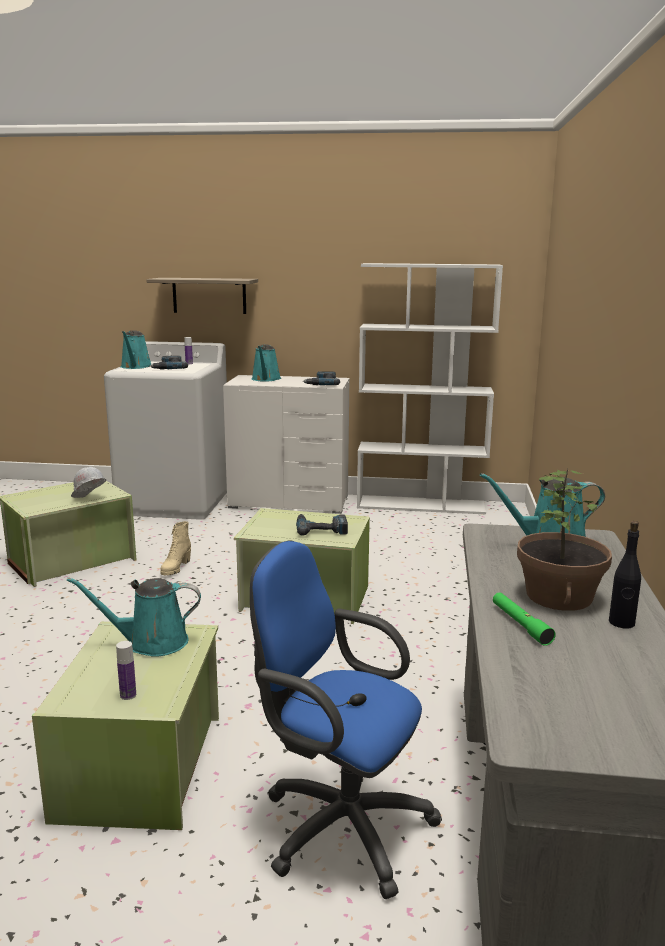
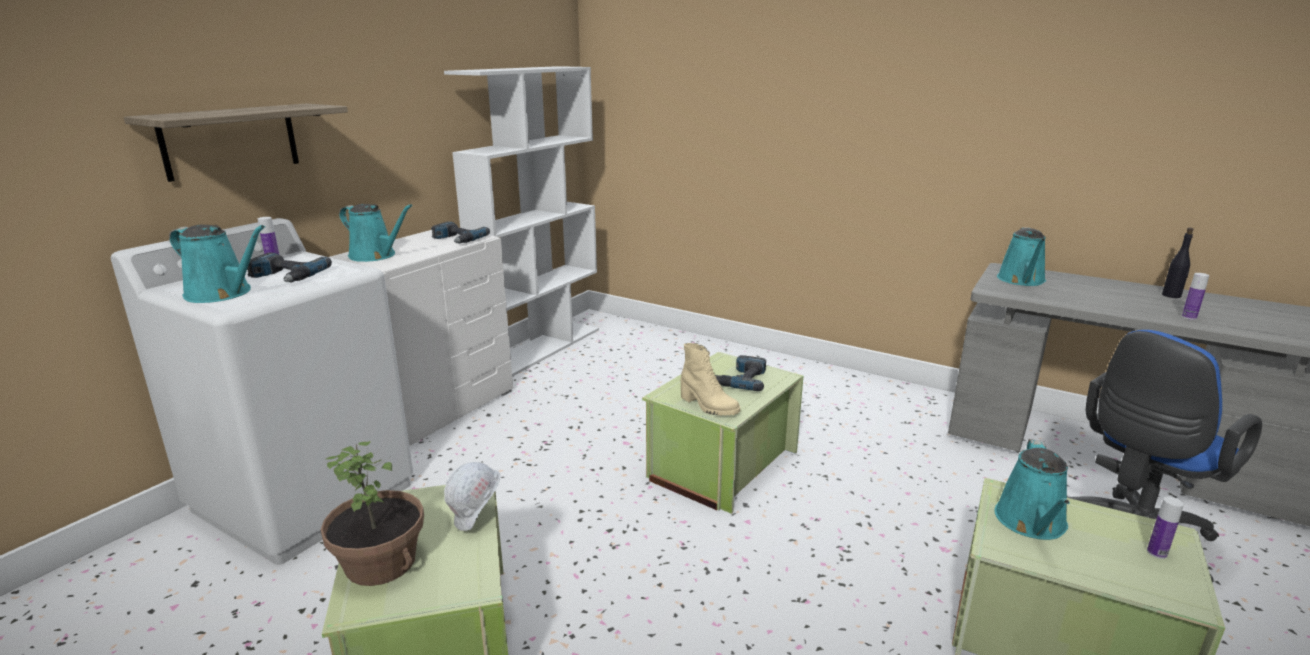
camera: 65 degrees left, 5 degrees up
beige boot [160,521,191,575] -> beige boot moved to [681,343,740,416]
green flashlight [493,592,556,646] -> bottle [1182,273,1209,320]
potted plant [517,469,612,611] -> potted plant moved to [321,441,424,586]

